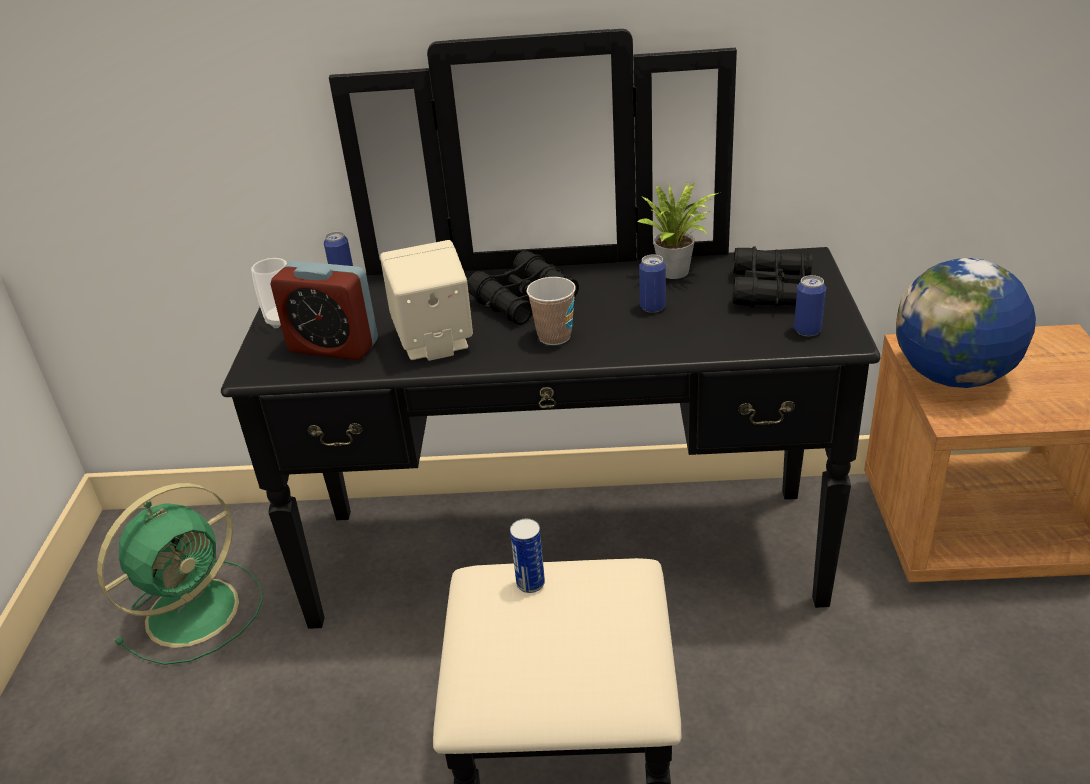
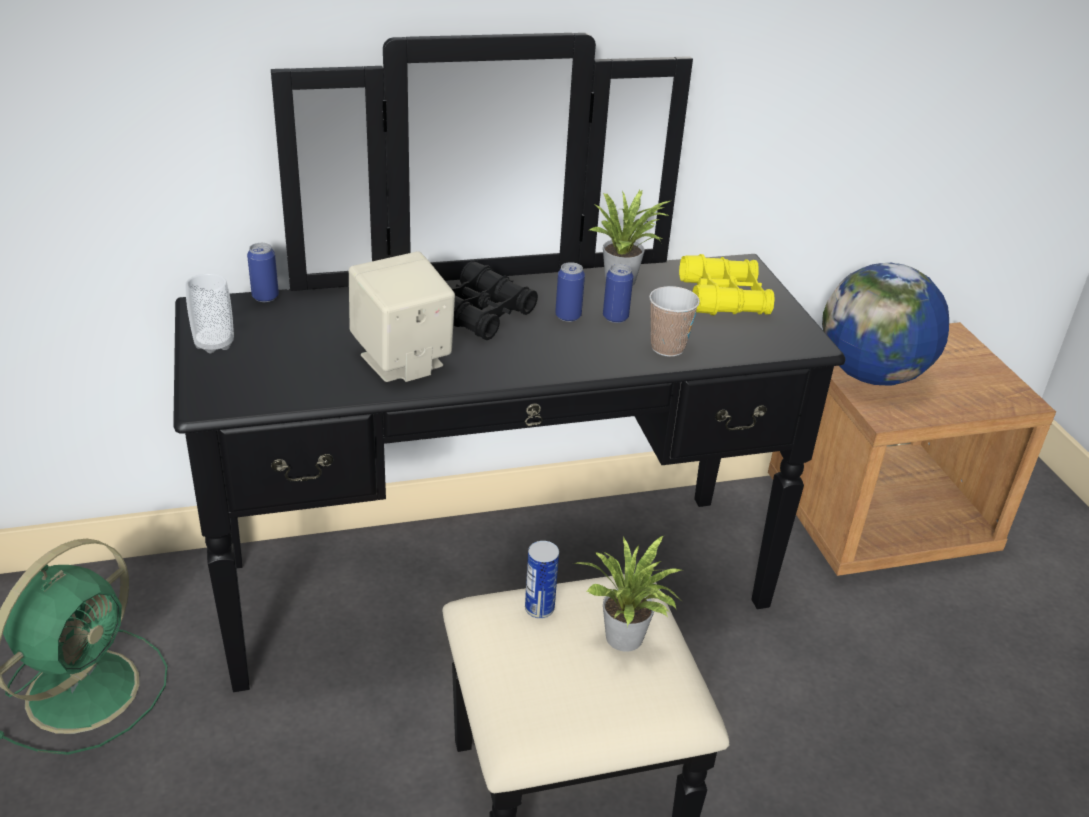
camera: 20 degrees left, 0 degrees up
alarm clock [270,261,378,360] -> none
cup [527,277,576,345] -> cup moved to [649,286,700,357]
black binoculars [732,246,813,308] -> yellow binoculars [679,254,775,315]
can [794,275,826,336] -> can moved to [555,262,585,322]
none -> potted plant [574,535,683,652]

